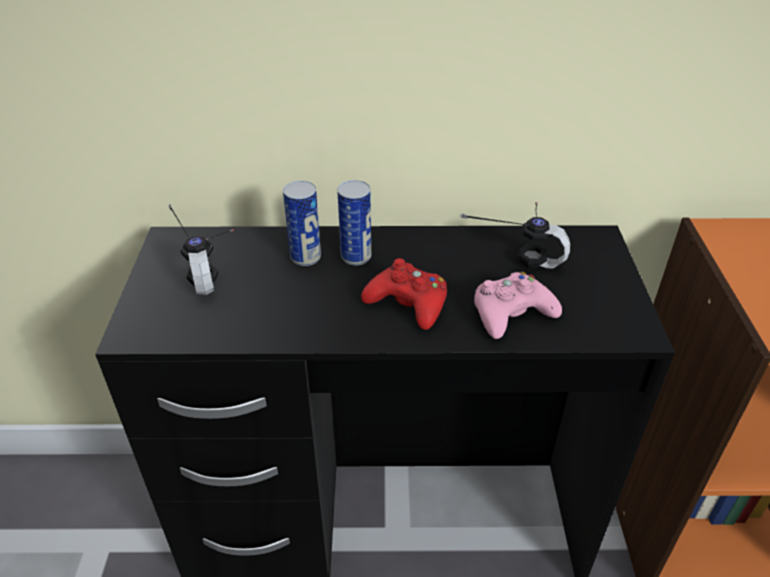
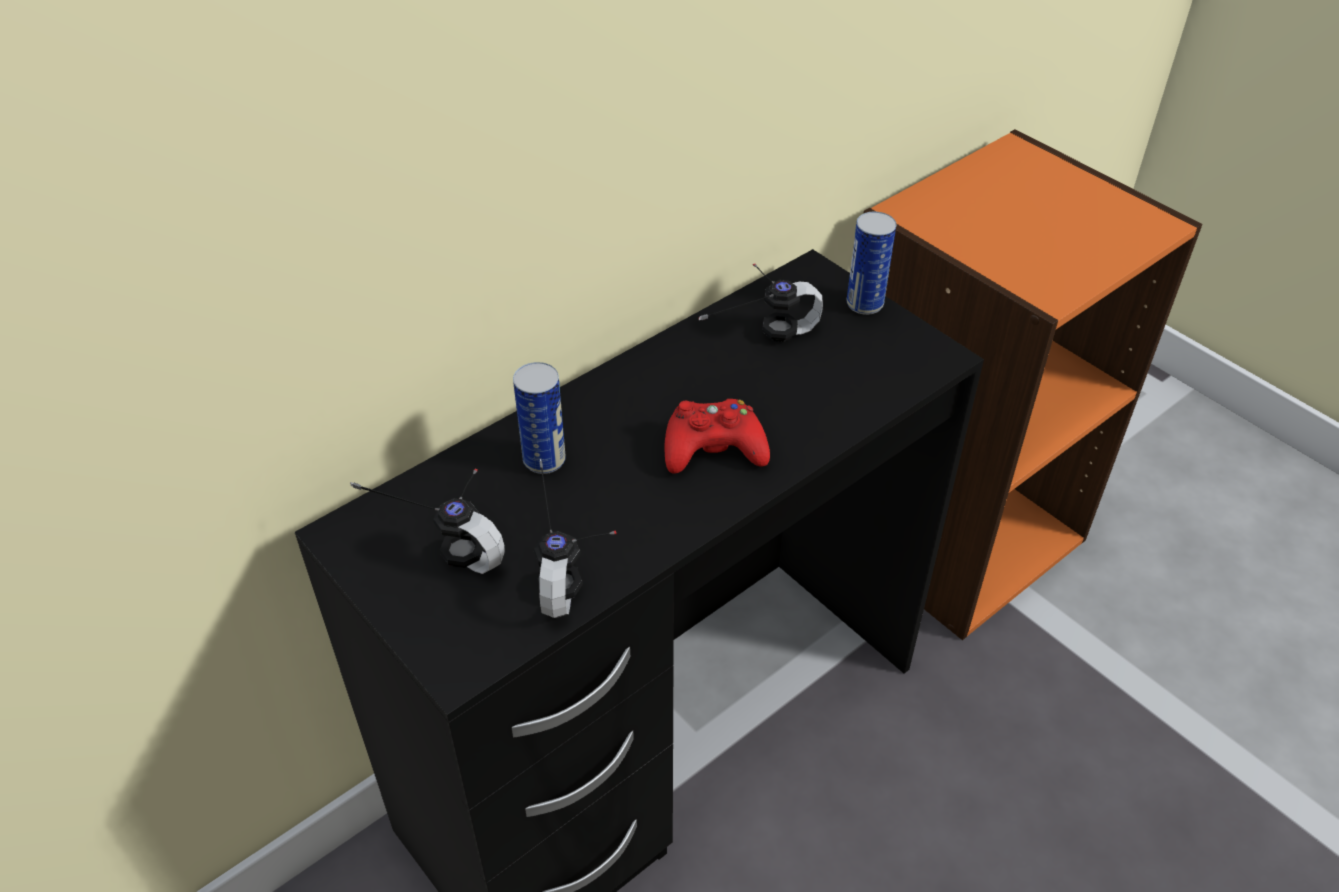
camera: 40 degrees left, 5 degrees up
can [337,180,371,266] -> can moved to [846,212,896,315]
pink game controller [474,272,562,339] -> none
none -> headphones [534,459,617,618]

